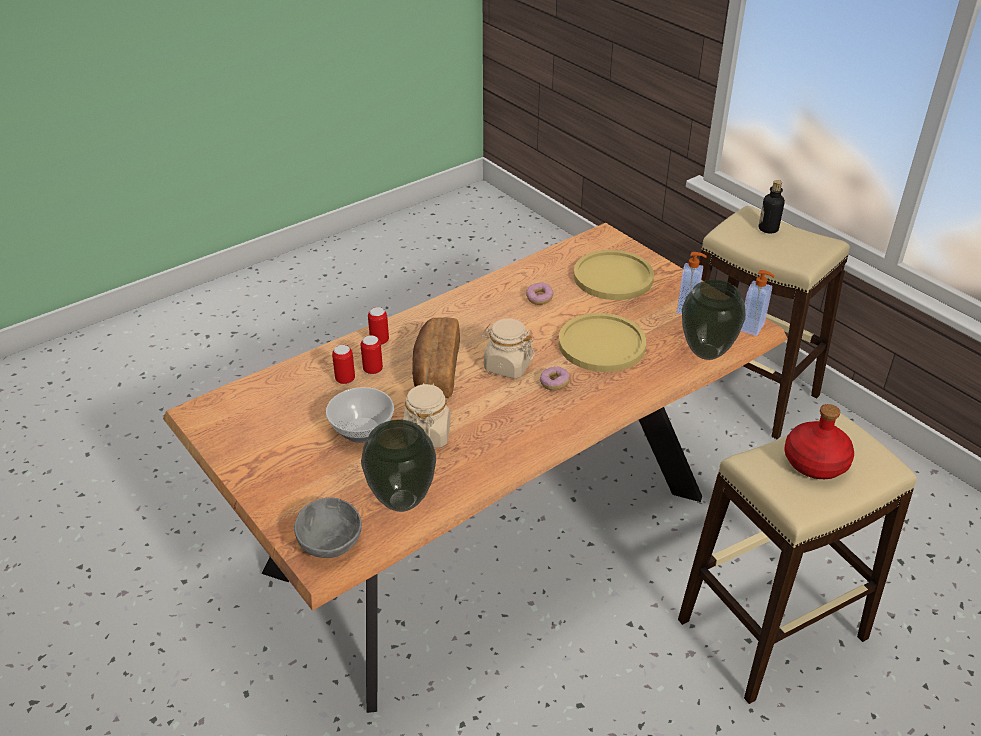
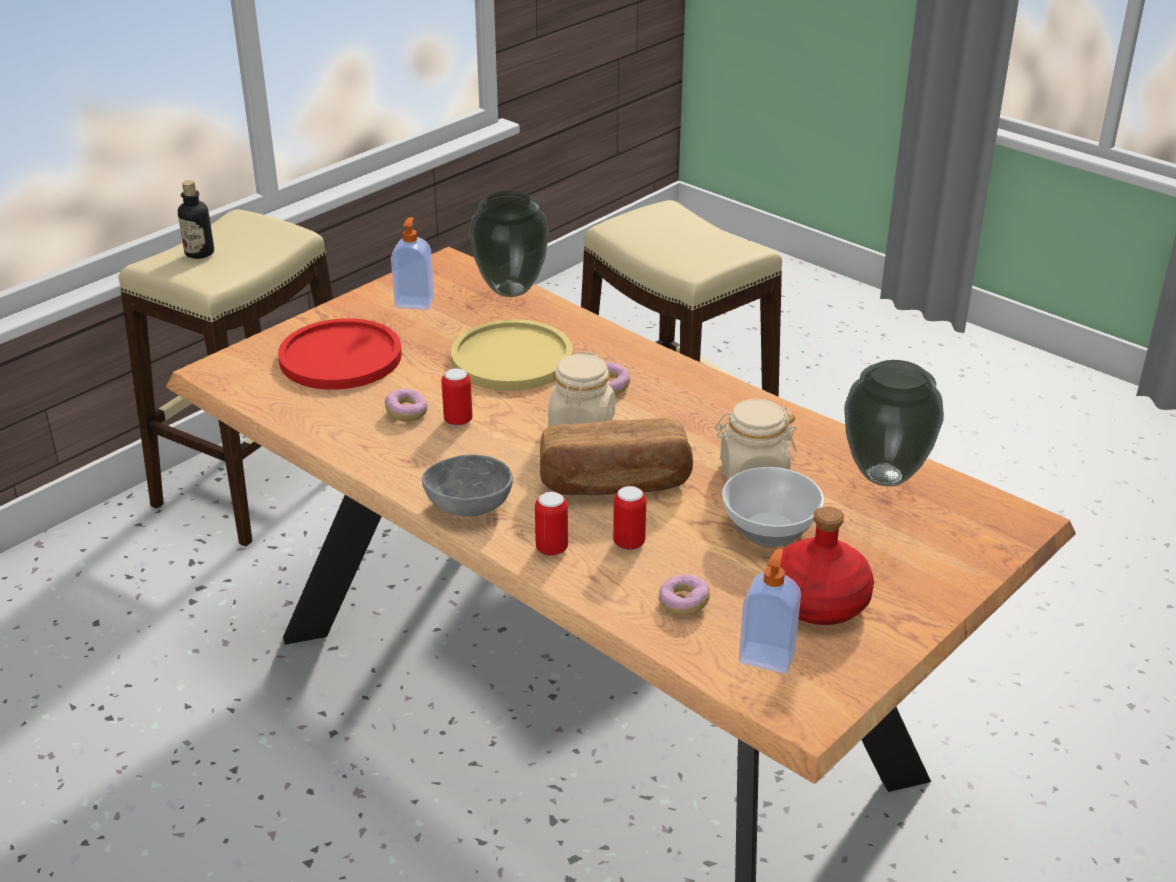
camera: 100 degrees left, 5 degrees down
grey bowl [294,497,362,558] -> grey bowl moved to [422,454,513,516]
can [332,345,355,384] -> can moved to [441,368,473,426]
yellow plate [574,250,654,300] -> red plate [278,318,402,390]
soap dispenser [741,270,775,336] -> soap dispenser moved to [739,548,801,674]
red bottle [784,404,854,479] -> red bottle moved to [780,506,874,625]
none -> donut [659,574,710,616]

